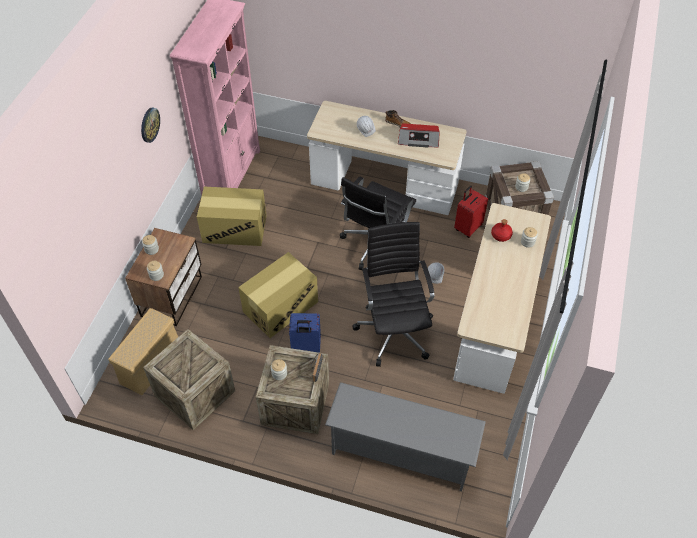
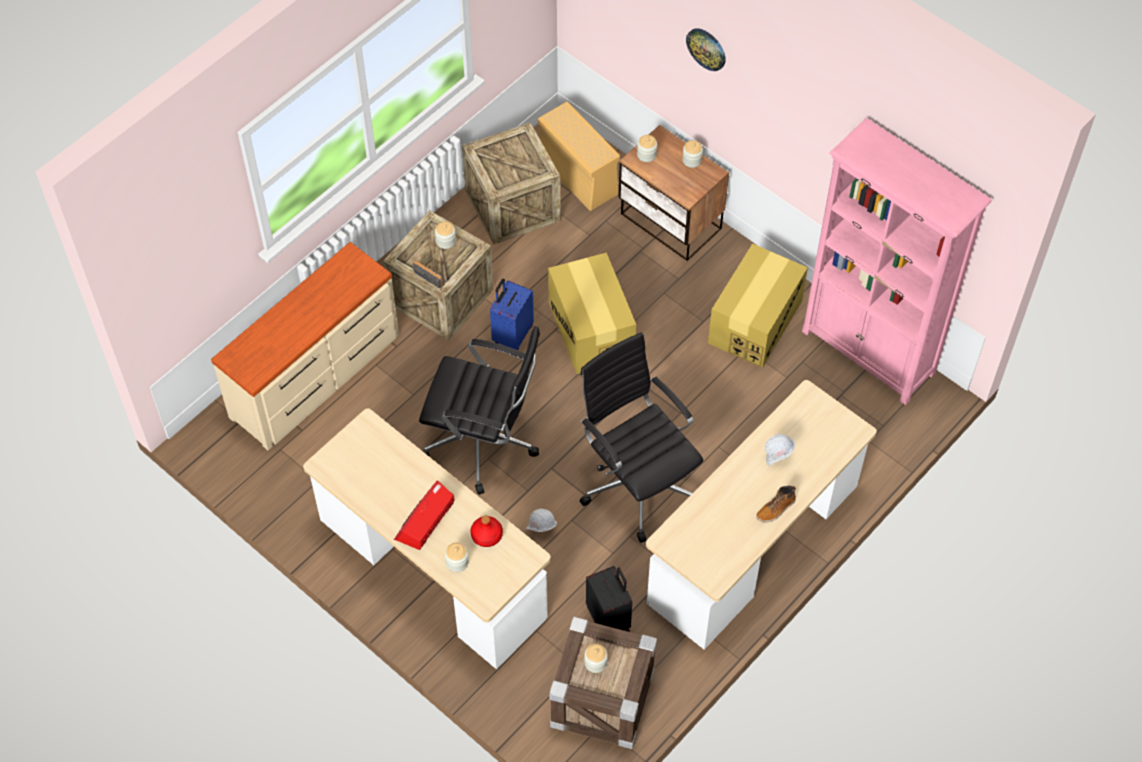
camera: 115 degrees right, 5 degrees up
wall clock [141,107,160,143] -> wall clock moved to [686,28,726,71]
grey shoe rack [325,382,486,491] -> beige dresser [211,242,399,450]
radio [398,123,439,148] -> radio moved to [394,480,454,550]
red suitcase [454,186,488,238] -> black suitcase [586,566,632,632]

